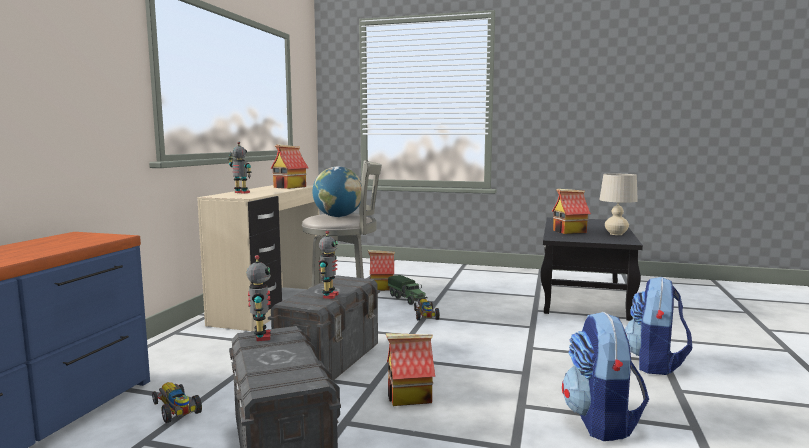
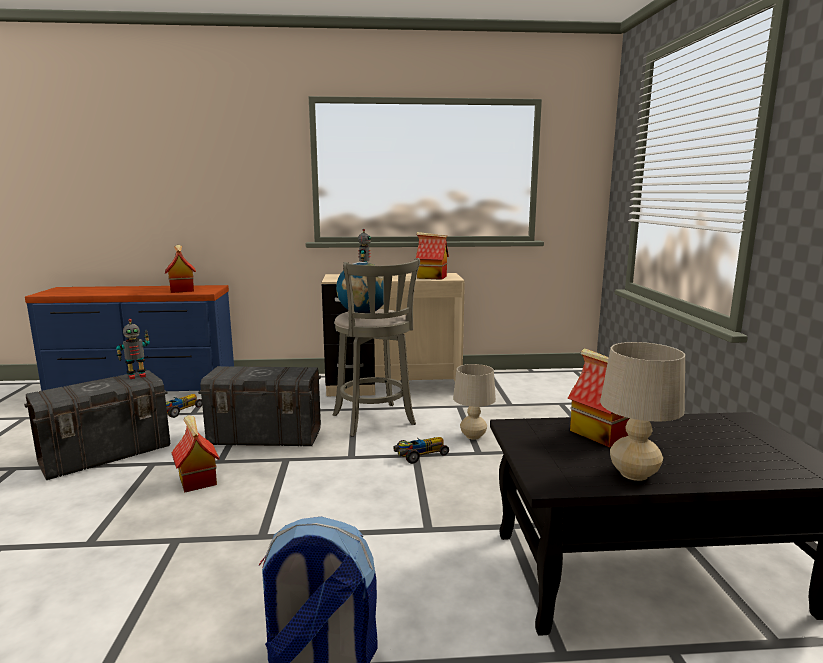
camera: 70 degrees right, 5 degrees up
toy robot [318,230,339,299] -> none
toy house [368,250,395,291] -> toy house moved to [165,245,196,293]
toy truck [388,275,427,305] -> beige table lamp [453,364,496,440]
backpack [562,312,649,441] -> none

